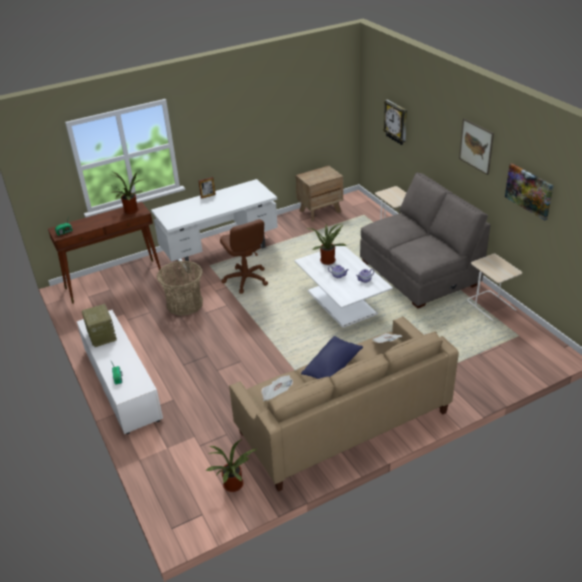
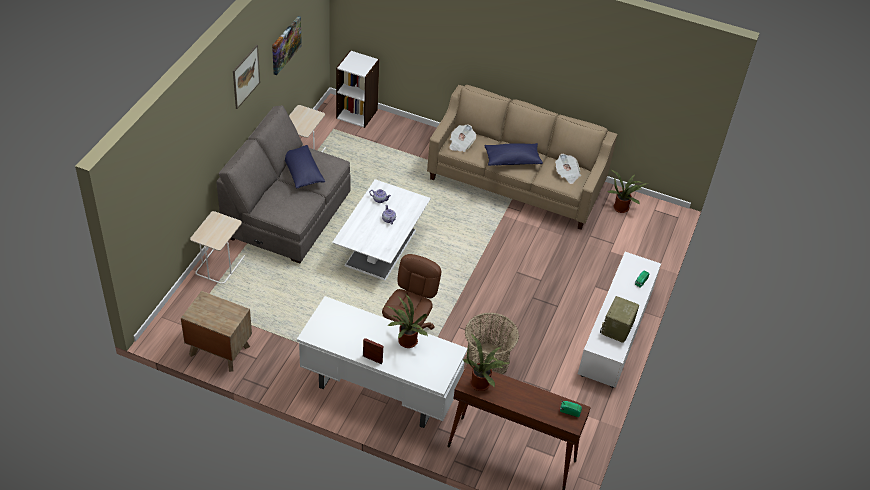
camera: 135 degrees left, 10 degrees up
potted plant [306,223,346,265] -> potted plant moved to [386,293,428,348]
wall clock [383,100,407,145] -> none
none -> blue pillow [285,145,325,188]
none -> white bookcase [336,50,379,128]

